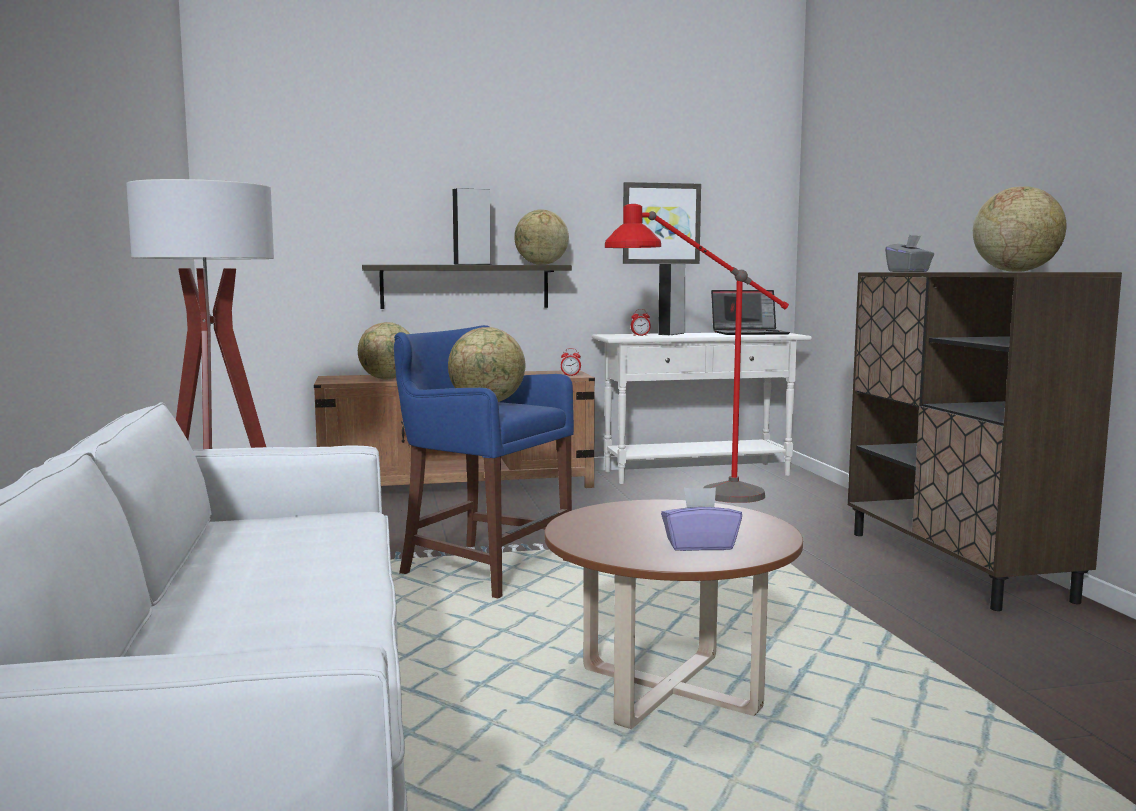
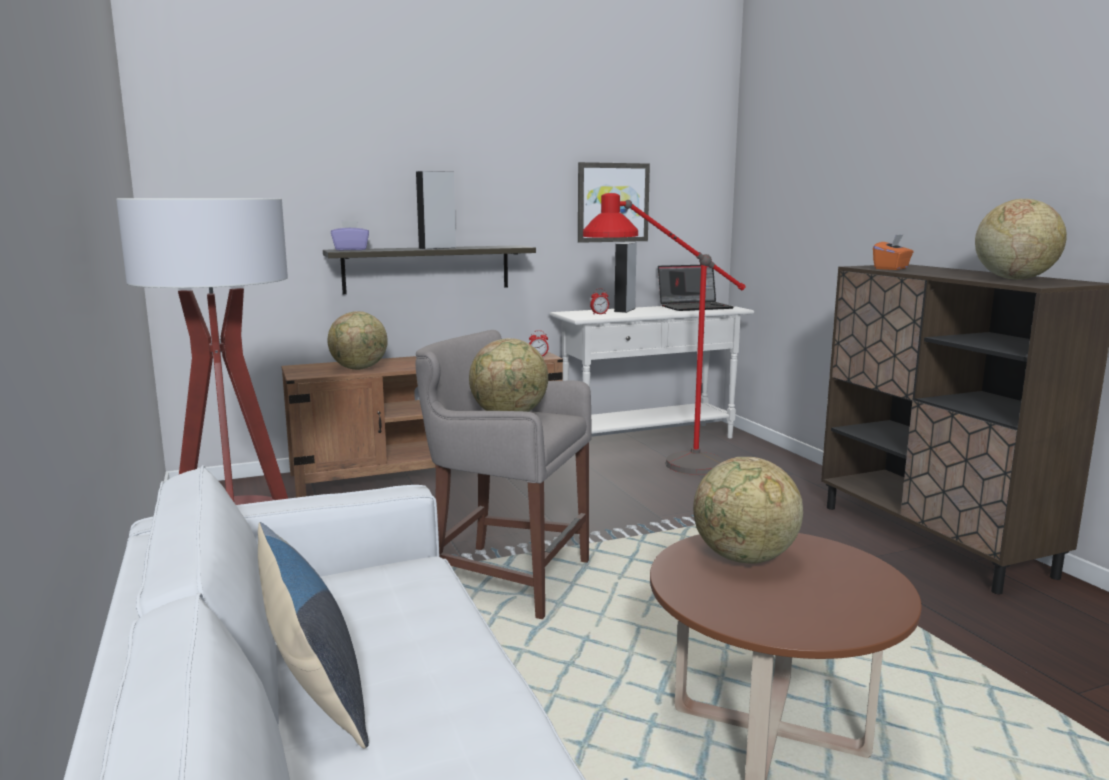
camera: 10 degrees left, 5 degrees up
blue stool [394,325,574,599] -> grey stool [415,330,592,619]
globe [514,209,569,265] -> globe moved to [693,457,803,564]
purple tissue box [661,487,742,551] -> purple tissue box moved to [331,221,369,250]
grey tissue box [885,235,934,272] -> orange tissue box [873,234,913,270]
none -> pillow [258,522,369,749]

